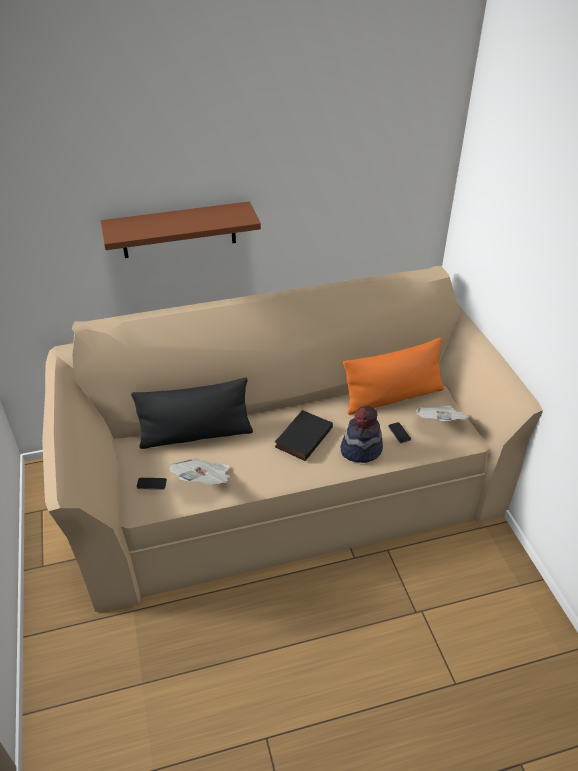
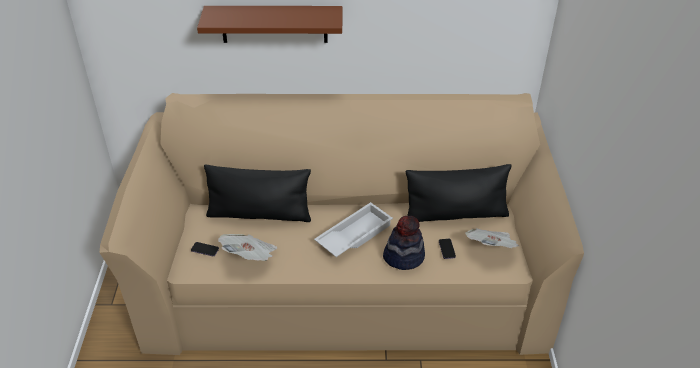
camera: 15 degrees right, 0 degrees up
black book [275,410,333,461] -> white tray [314,202,393,257]
orange pillow [343,338,444,415] -> black pillow [406,164,512,222]

